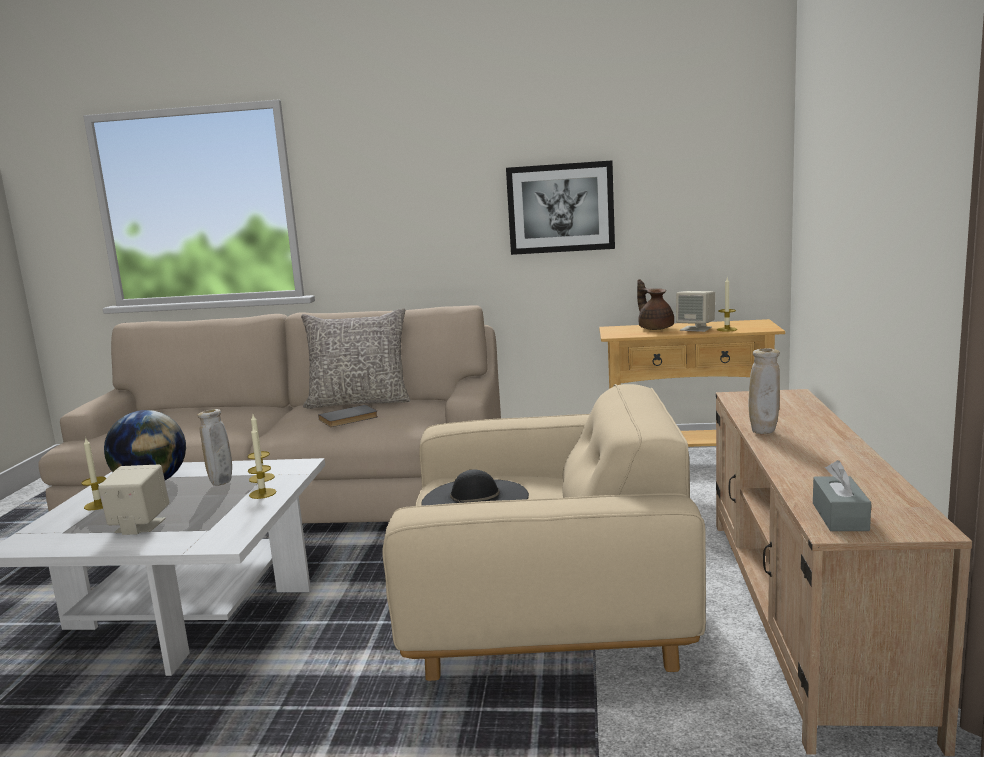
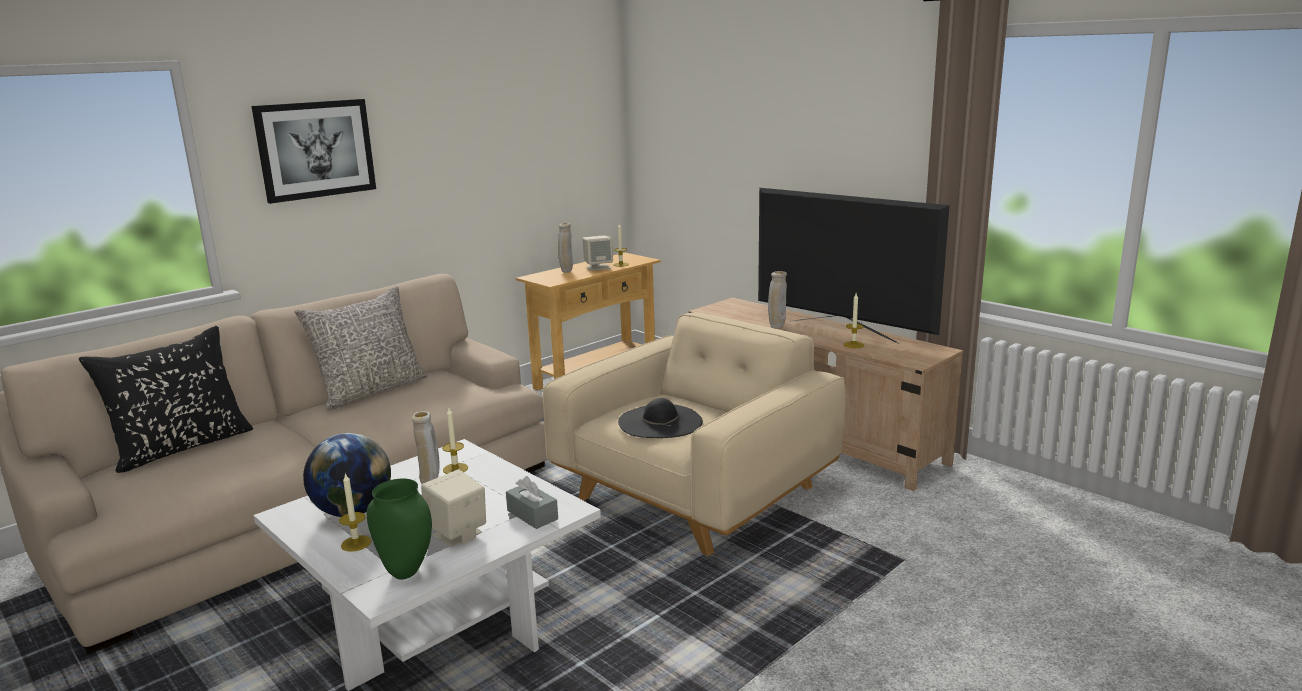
camera: 50 degrees left, 5 degrees up
candle [248,426,276,499] -> candle moved to [844,293,864,348]
grey book [318,405,378,427] -> none
picture [506,160,615,255] -> picture moved to [251,99,376,204]
brown teapot [637,279,674,330] -> beige vase [558,223,573,273]
grey tissue box [813,460,871,531] -> grey tissue box moved to [506,476,558,529]
none -> black pillow [79,326,253,473]
none -> green vase [367,478,432,580]
none -> television [758,188,949,343]

